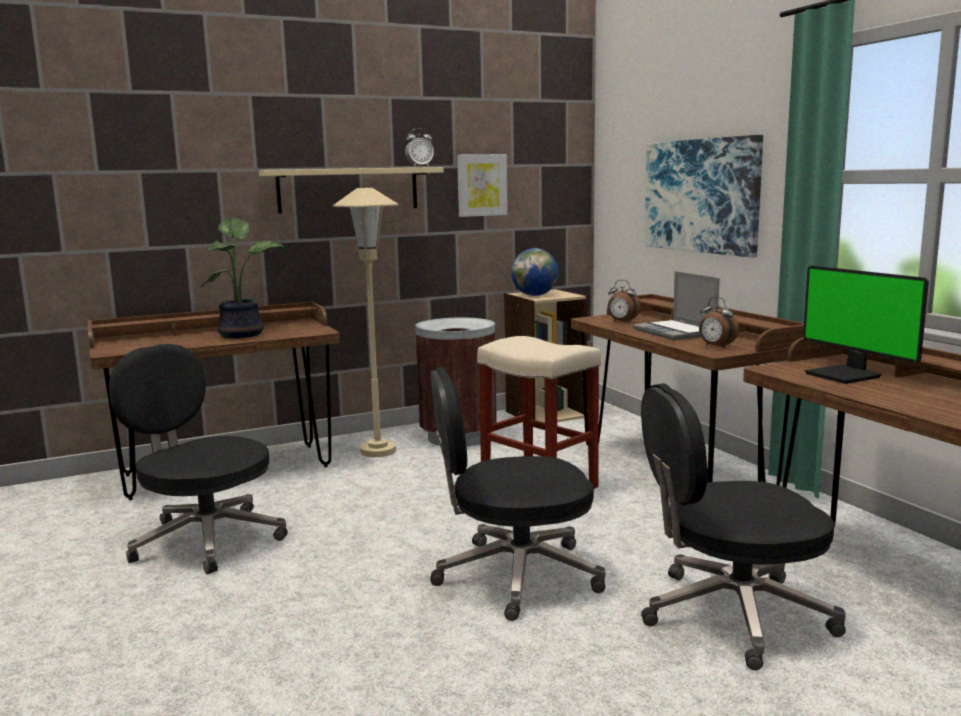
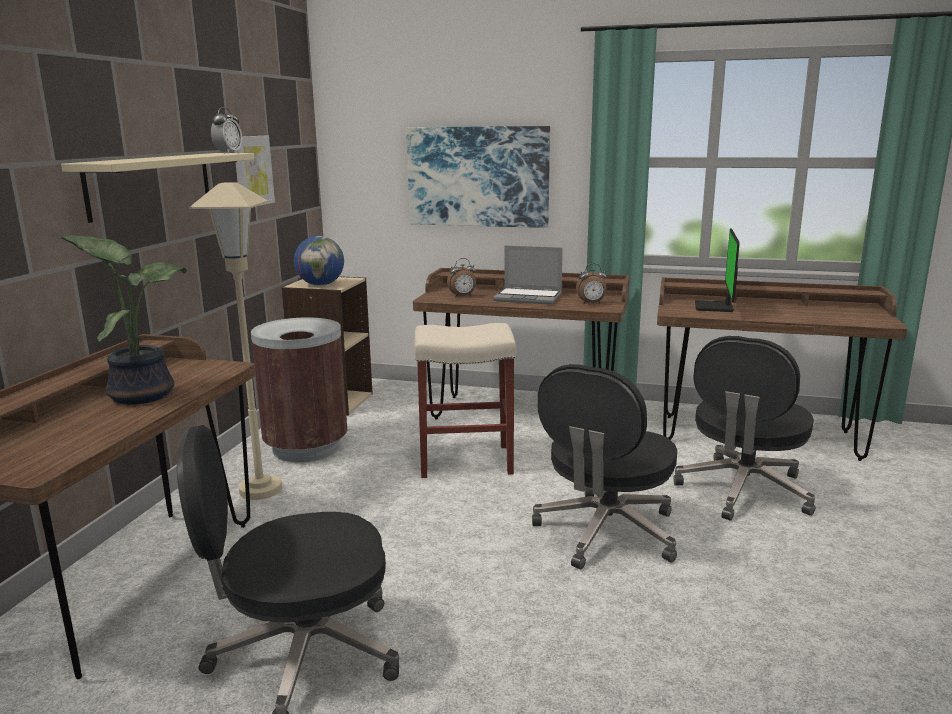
camera: 50 degrees left, 5 degrees up
monitor [803,266,929,384] -> monitor turned 90 degrees clockwise [695,228,740,312]

